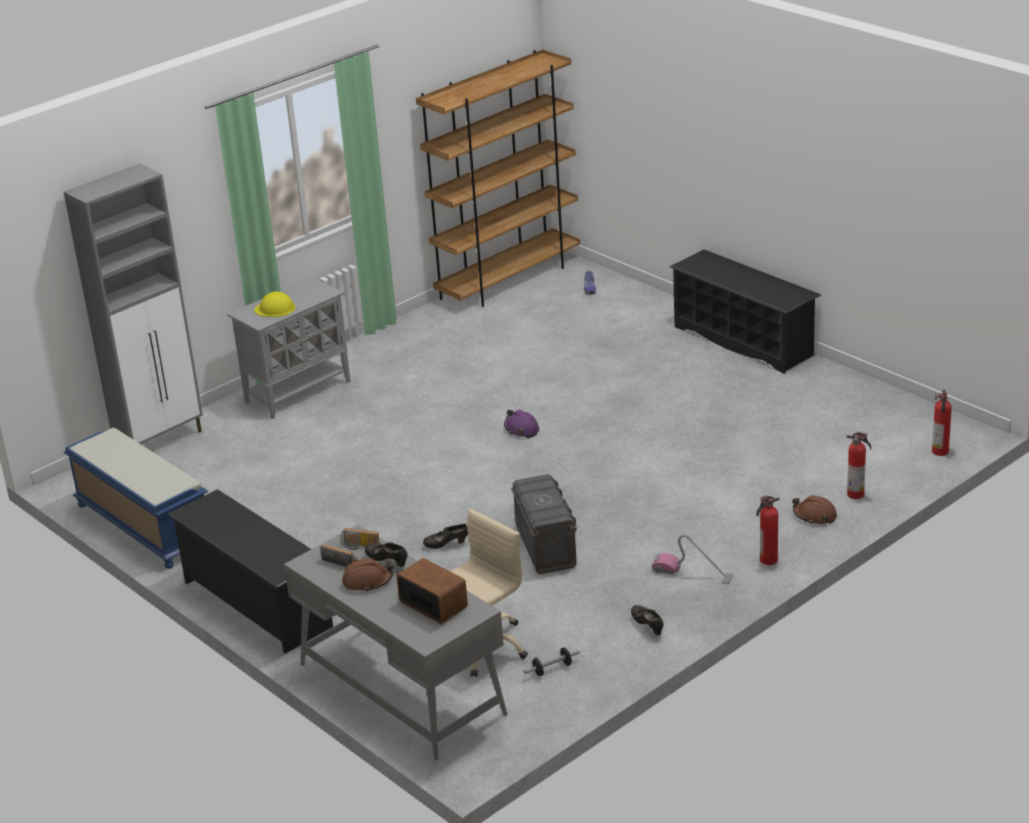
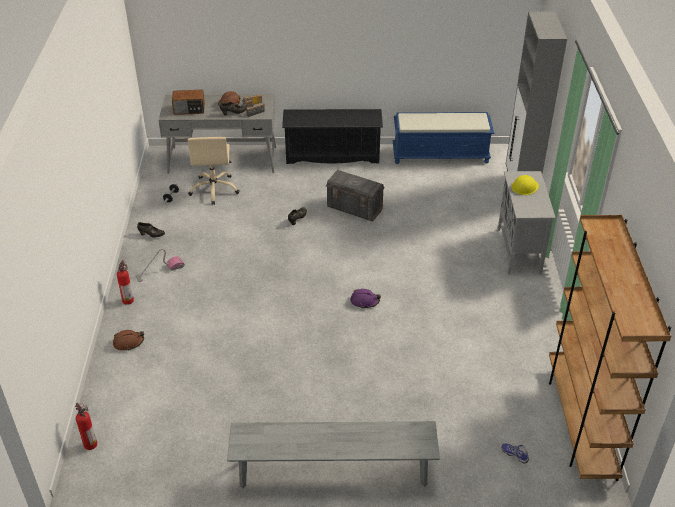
camera: 130 degrees right, 10 degrees up
grey storage box [511,474,577,574] -> grey storage box moved to [326,170,385,222]
black shoe rack [670,249,821,374] -> grey bench [227,421,440,488]
fire extinguisher [847,432,871,499] -> none

